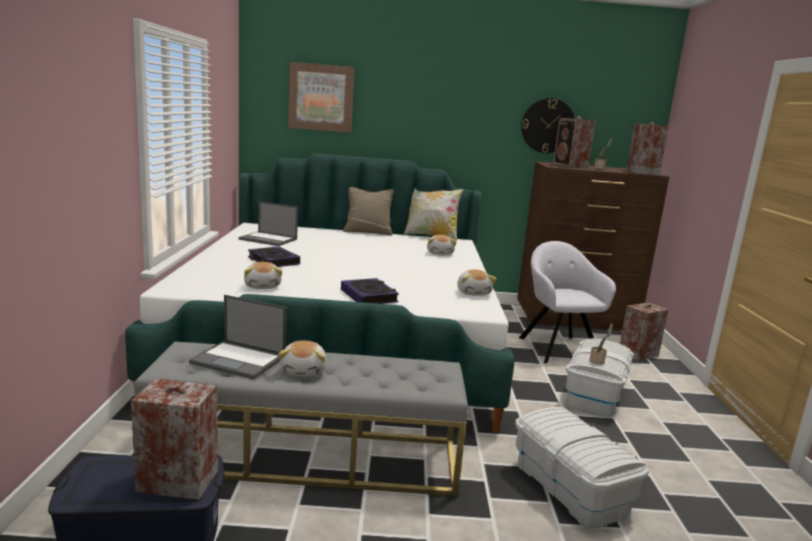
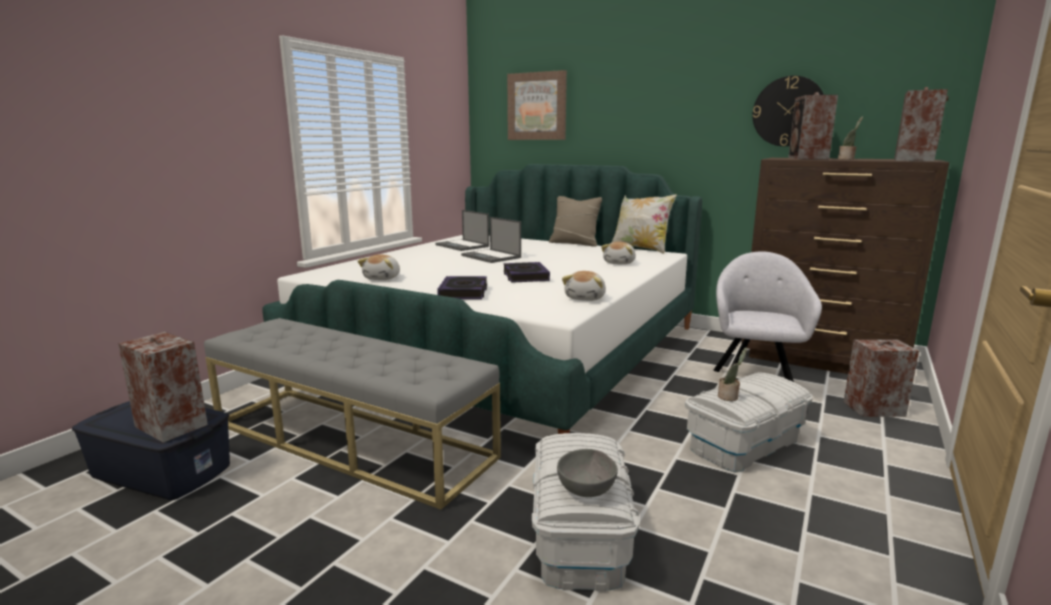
camera: 30 degrees right, 0 degrees up
laptop [189,295,287,379] -> laptop moved to [461,217,521,263]
book [248,246,300,267] -> book moved to [504,262,550,283]
plush toy [278,341,327,377] -> none
none -> grey bowl [557,449,618,497]

